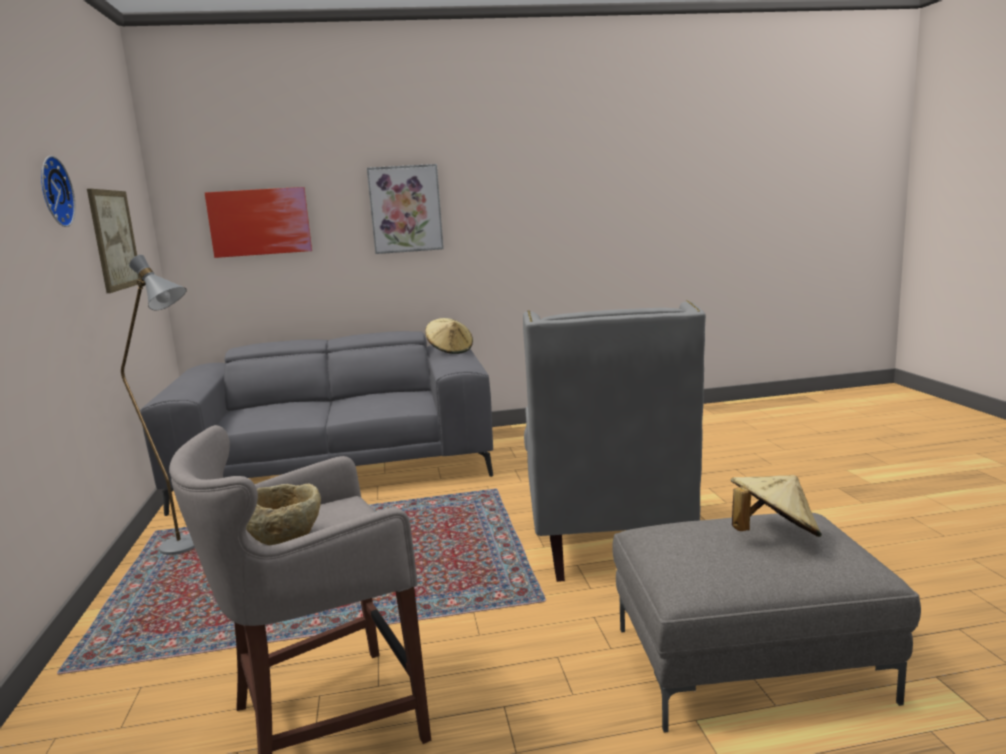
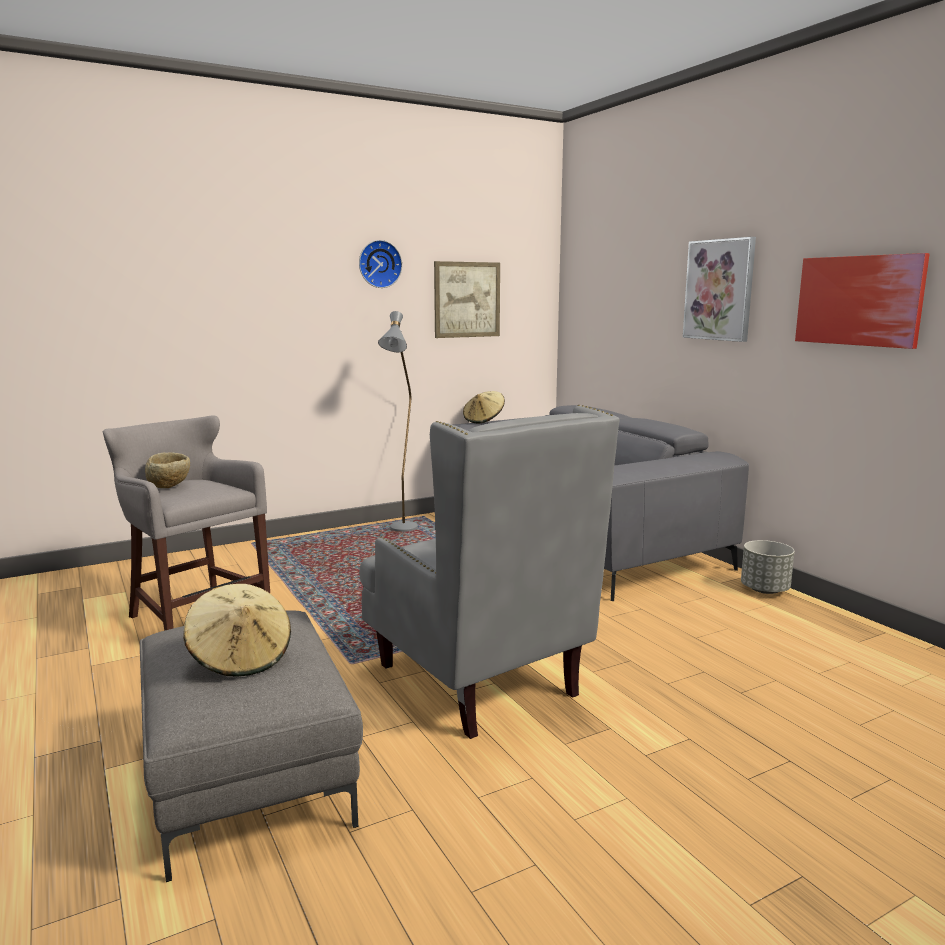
camera: 70 degrees right, 0 degrees up
picture [205,187,312,258] -> picture moved to [795,253,930,349]
beige hat [425,318,473,354] -> beige hat moved to [463,391,505,423]
grey armchair [523,300,706,582] -> grey armchair turned 105 degrees counterclockwise [359,405,619,739]
none -> grey planter [741,540,795,594]

